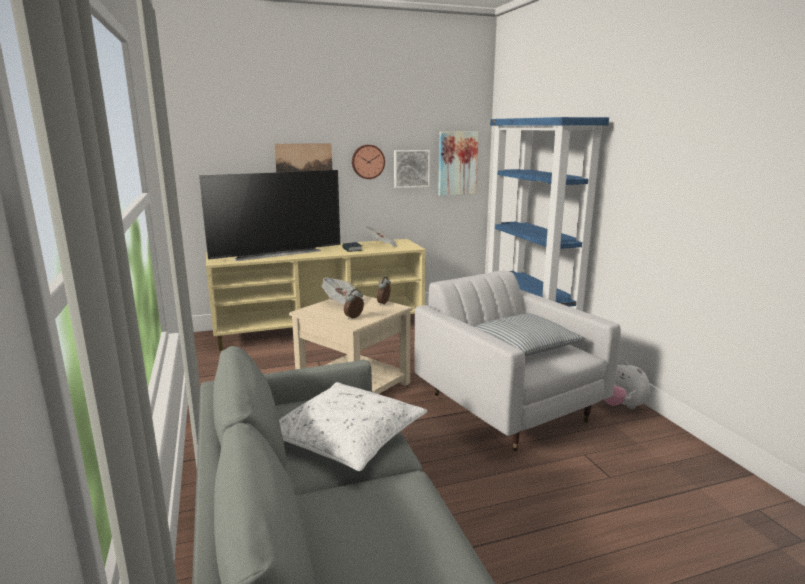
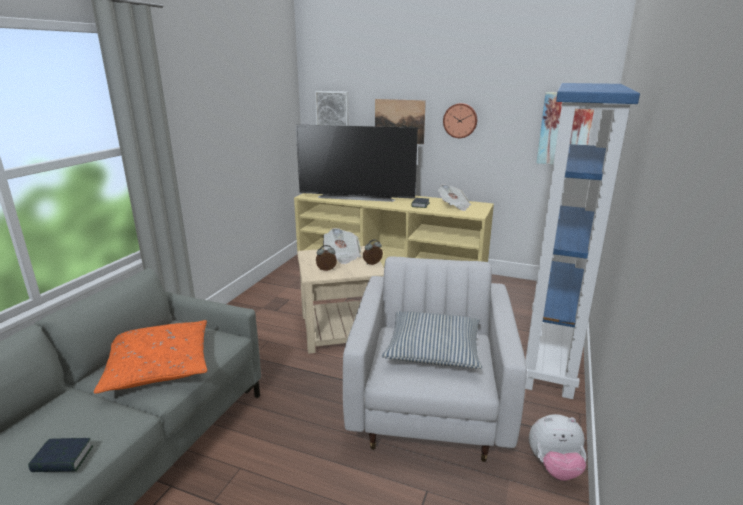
camera: 40 degrees right, 5 degrees up
white pillow [279,382,427,471] -> orange pillow [94,320,207,394]
picture [394,150,430,188] -> picture moved to [315,91,349,126]
plush toy [605,361,650,409] -> plush toy turned 105 degrees counterclockwise [529,414,587,481]
none -> book [28,438,93,472]

